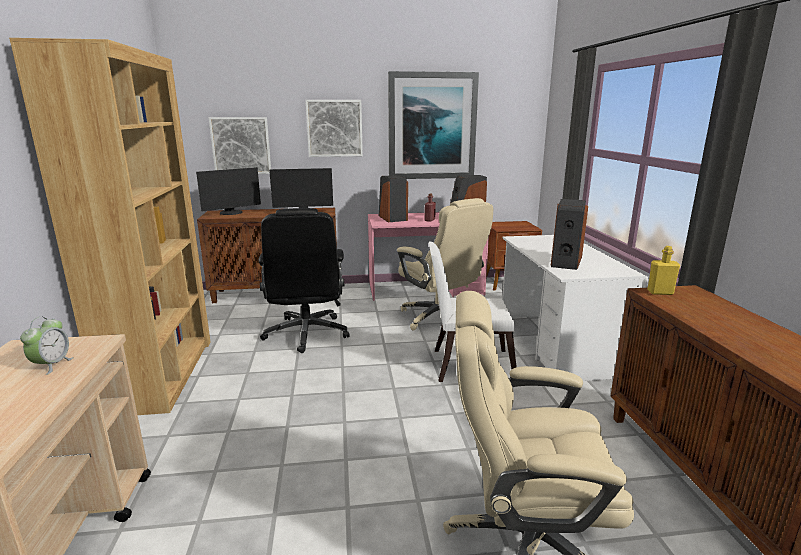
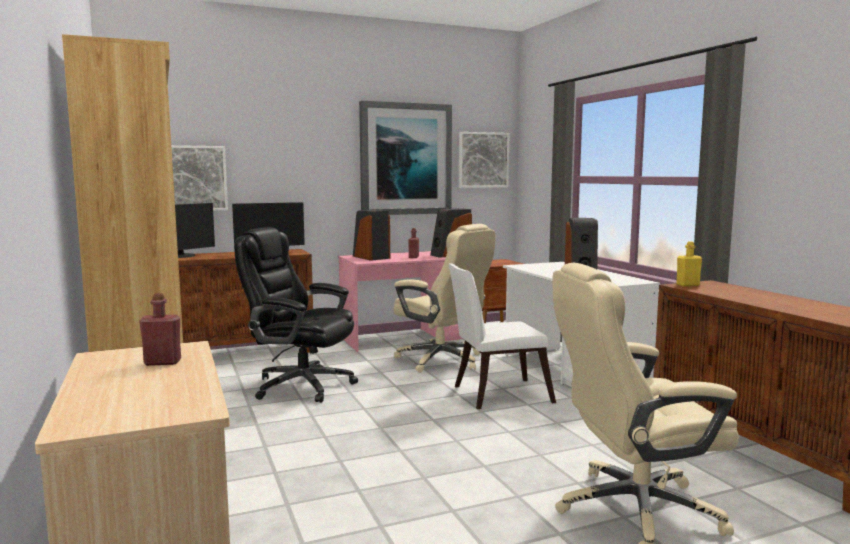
camera: 15 degrees left, 10 degrees down
alarm clock [20,316,74,375] -> red bottle [139,293,181,366]
black office chair [259,208,350,353] -> black office chair turned 135 degrees clockwise [234,227,358,403]
picture [305,100,363,157] -> picture moved to [459,132,510,188]

